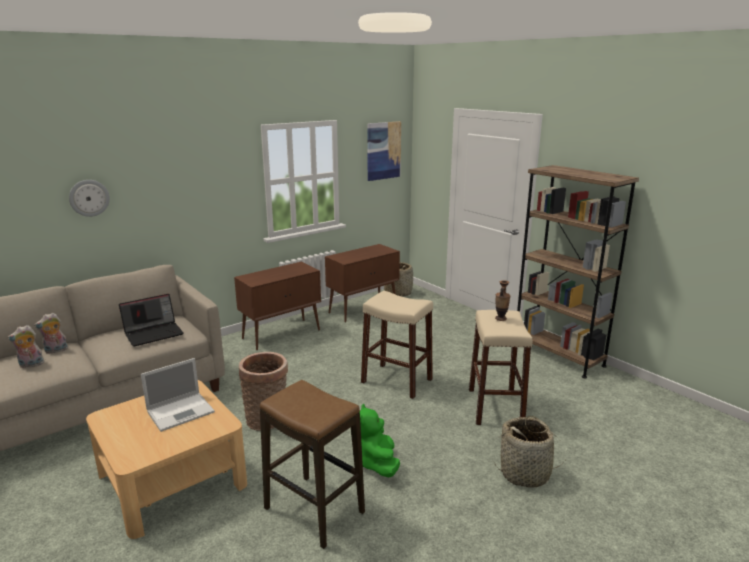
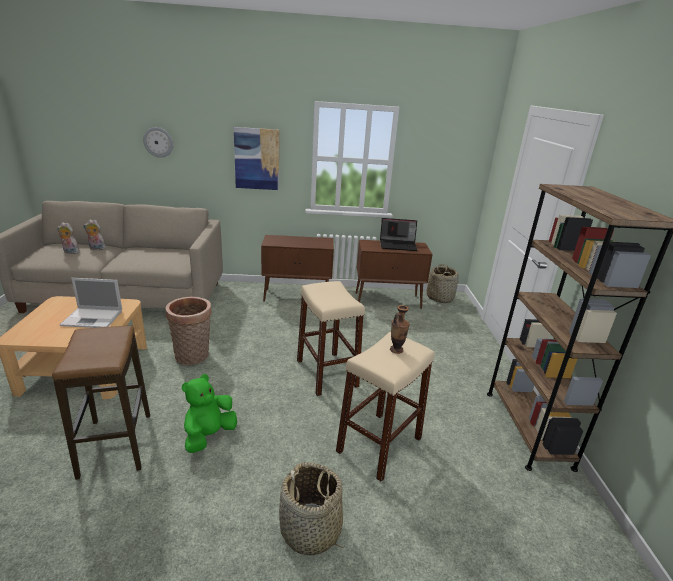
camera: 35 degrees right, 5 degrees up
laptop [119,294,184,347] -> laptop moved to [380,218,417,251]
picture [367,121,401,181] -> picture moved to [234,127,279,190]

